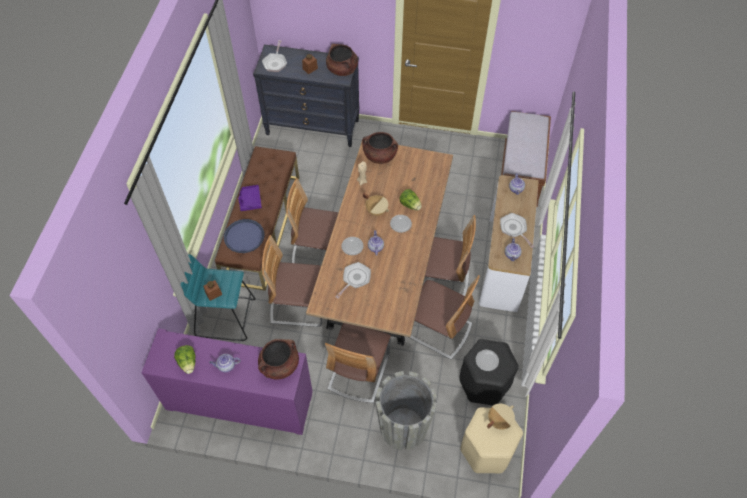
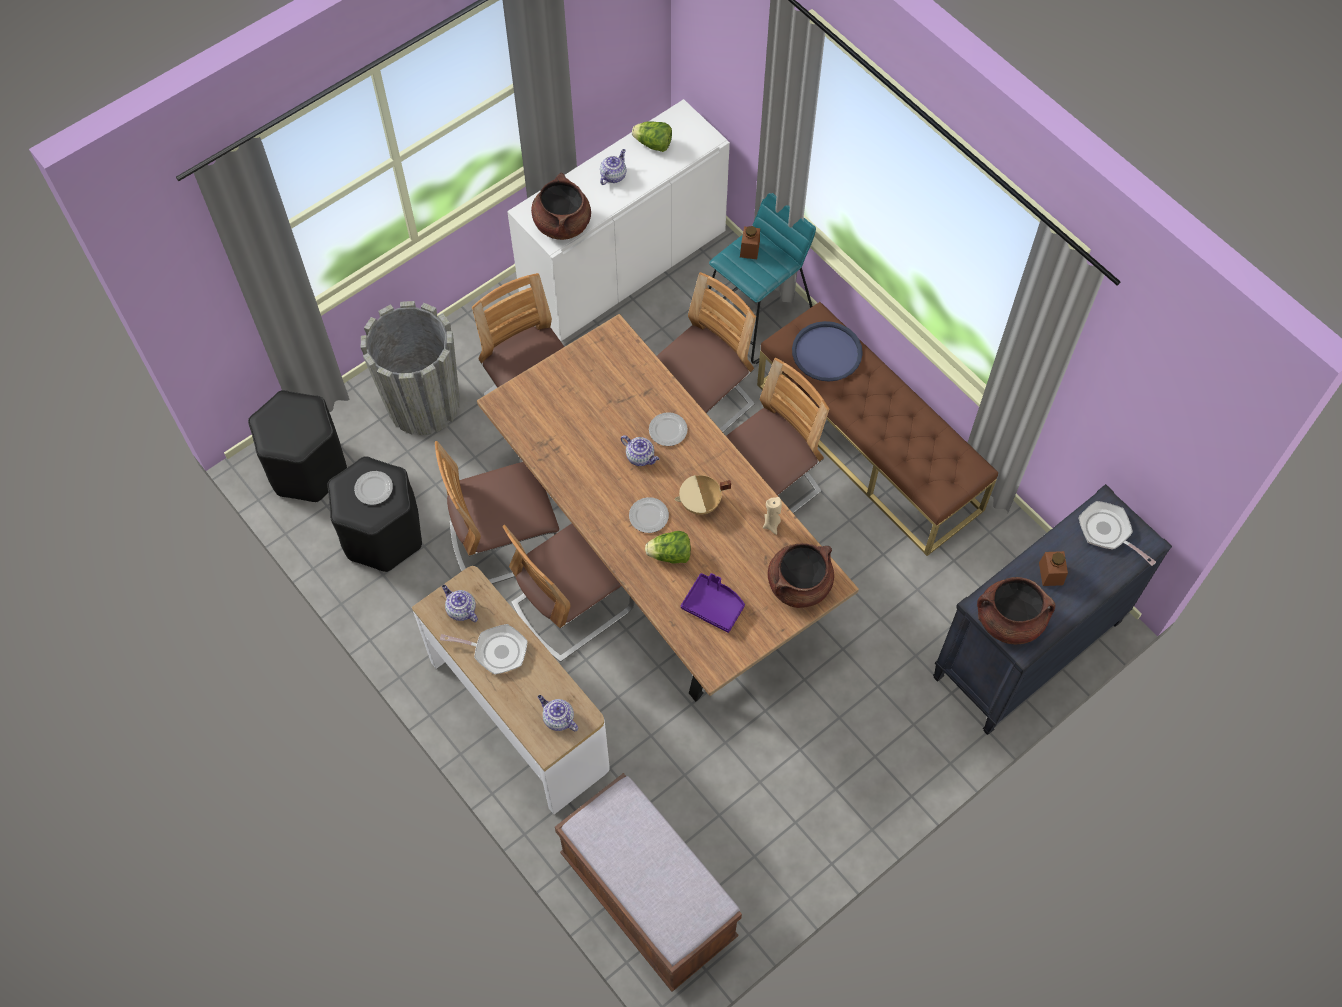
camera: 130 degrees right, 5 degrees up
purple cabinet [142,328,313,435] -> white cabinet [507,99,730,341]
purple tray [238,185,262,211] -> purple tray moved to [681,573,745,633]
frying pan [335,262,371,299] -> none
beige stool [461,407,523,474] -> black stool [248,390,347,502]
beige cooking pot [487,404,515,430] -> none

